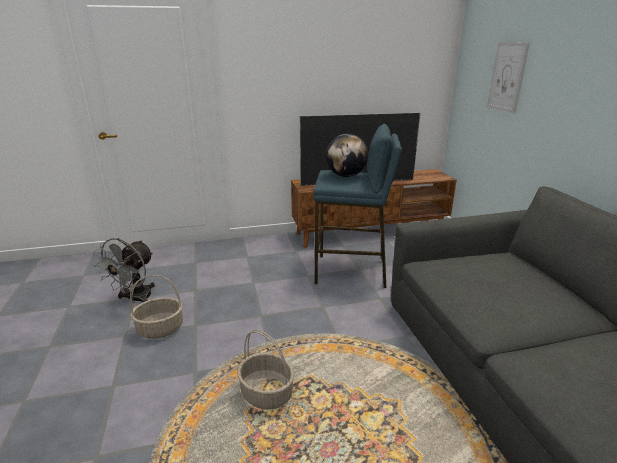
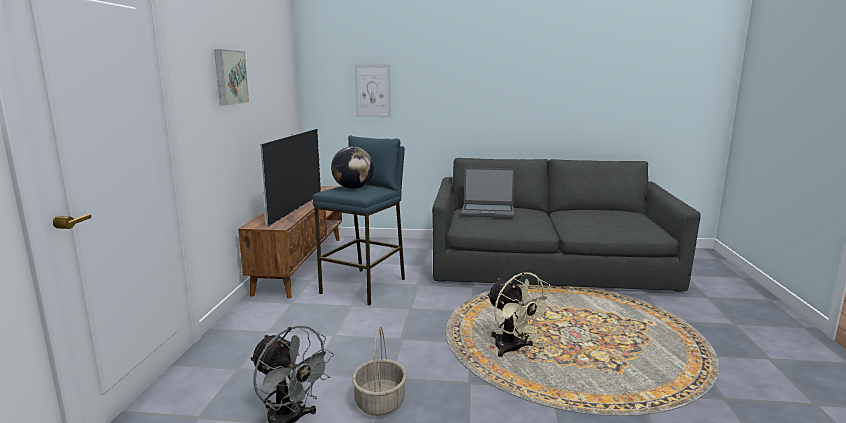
camera: 70 degrees left, 10 degrees down
basket [237,329,295,410] -> beige fan [487,272,554,357]
none -> picture [214,49,249,105]
none -> laptop [461,167,515,218]

